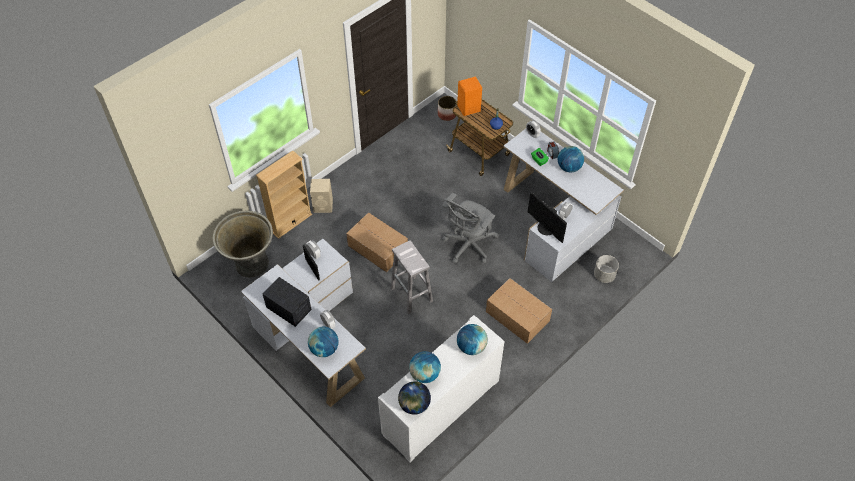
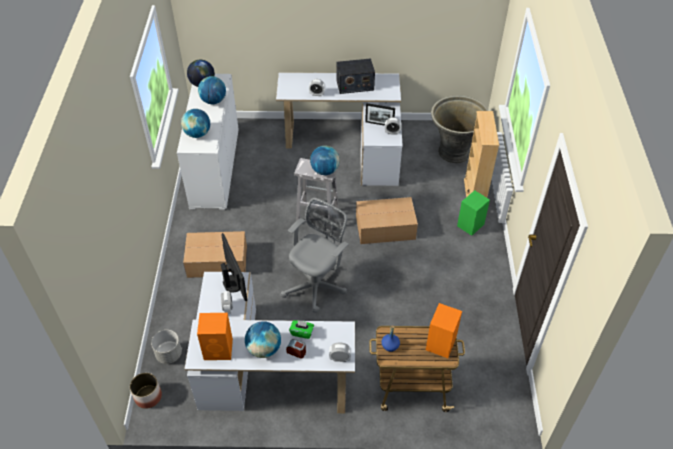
camera: 135 degrees right, 5 degrees down
globe [308,327,339,357] -> globe moved to [310,146,340,175]
beige speaker [310,179,333,213] -> green speaker [457,190,490,236]
planter [438,96,457,121] -> planter moved to [130,373,162,409]
grey office chair [442,193,499,264] -> grey office chair turned 45 degrees clockwise [281,198,349,313]
monitor [528,192,567,243] -> monitor turned 60 degrees clockwise [221,233,247,301]
none -> orange speaker [197,313,233,360]

